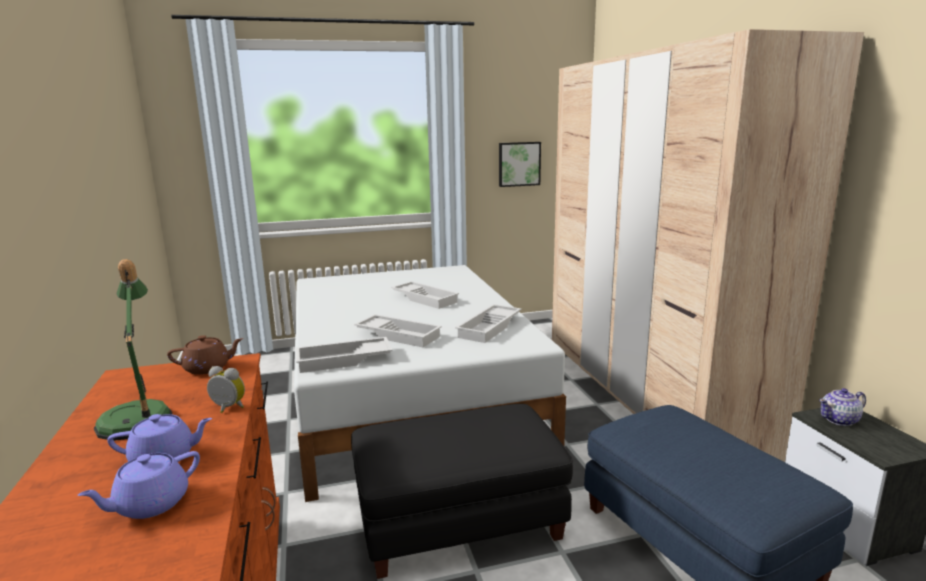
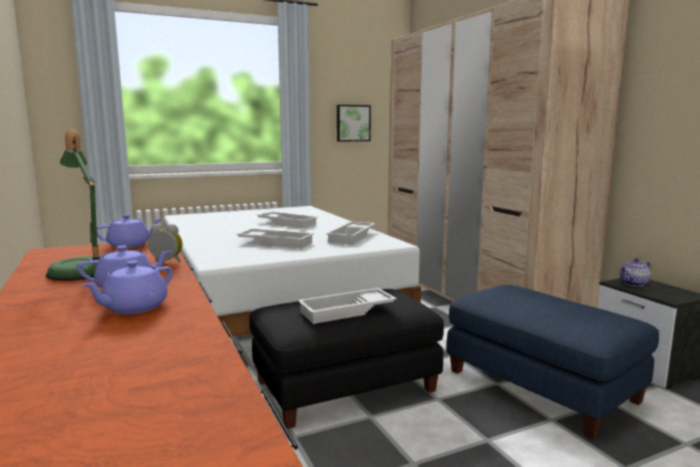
camera: 10 degrees left, 5 degrees down
brown teapot [167,335,243,375] -> purple teapot [97,215,162,248]
white tray [296,337,392,373] -> white tray moved to [298,288,396,324]

